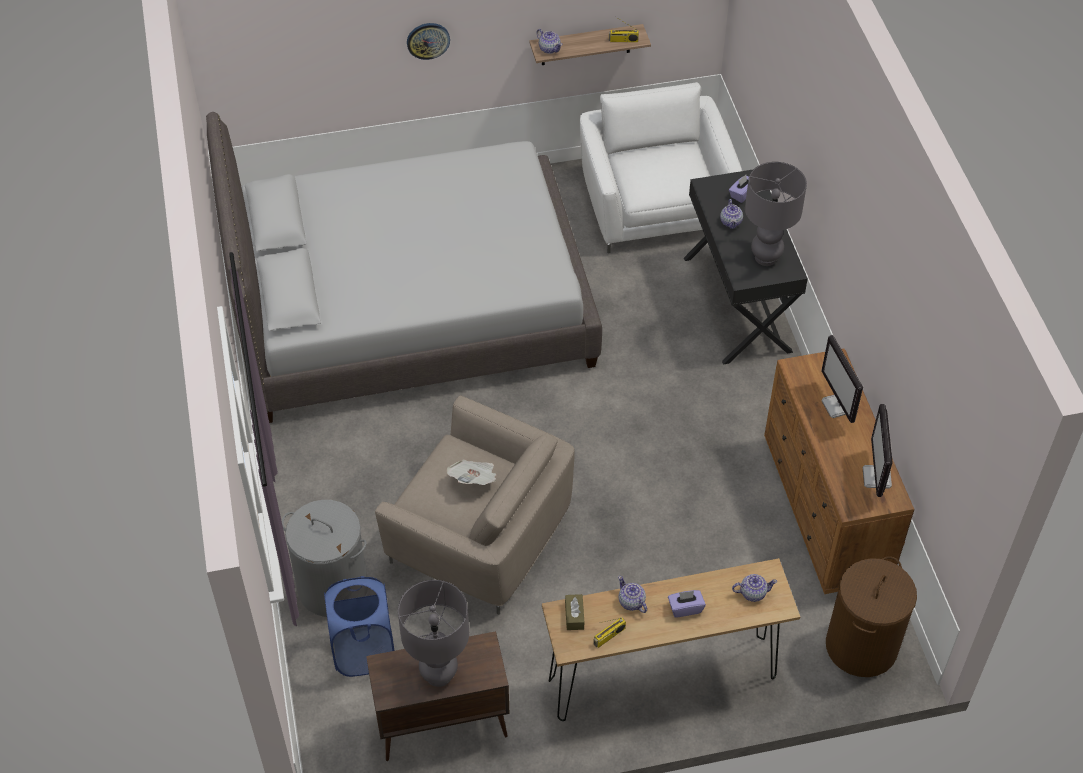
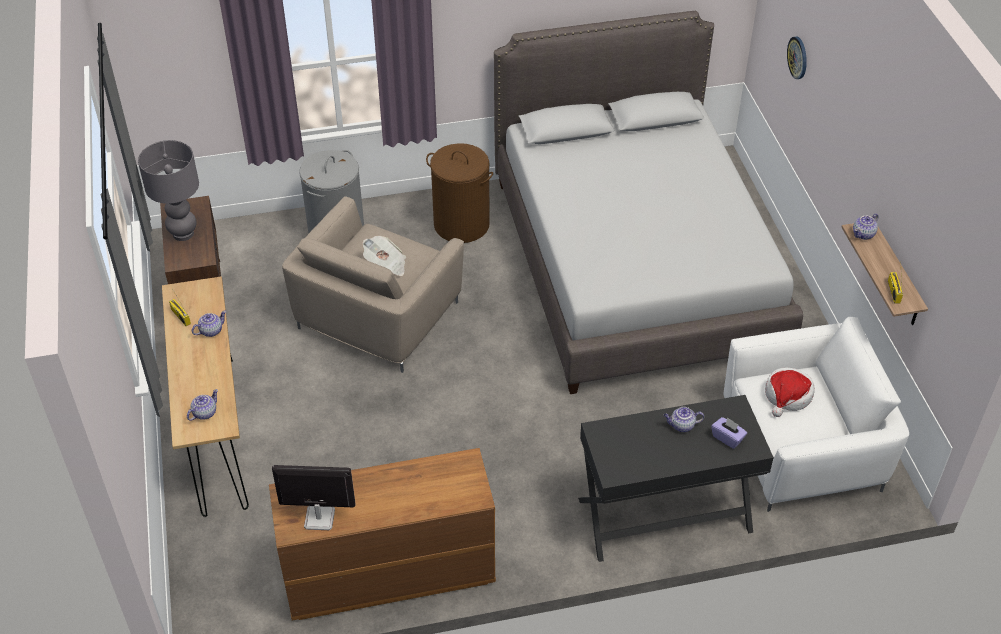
camera: 90 degrees right, 5 degrees down
blue laundry basket [324,576,394,677] -> none
wall clock [407,23,450,60] -> wall clock moved to [787,37,807,79]
brown tissue box [565,594,584,630] -> none
purple tissue box [668,590,706,618] -> none
teapot [732,574,777,602] -> teapot turned 135 degrees counterclockwise [187,389,218,421]
grey table lamp [745,162,807,266] -> none
monitor [821,335,863,423] -> none
brown laundry basket [826,556,917,677] -> brown laundry basket moved to [426,143,493,243]
none -> hat [765,367,815,417]

